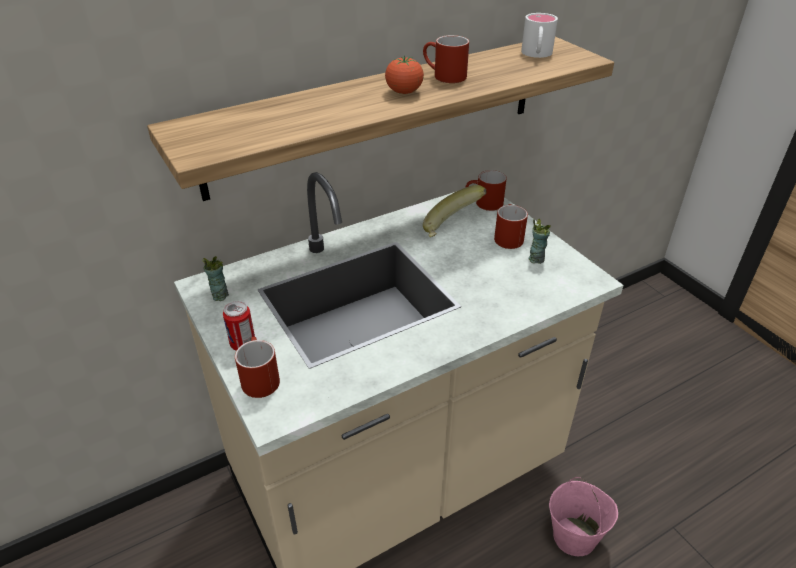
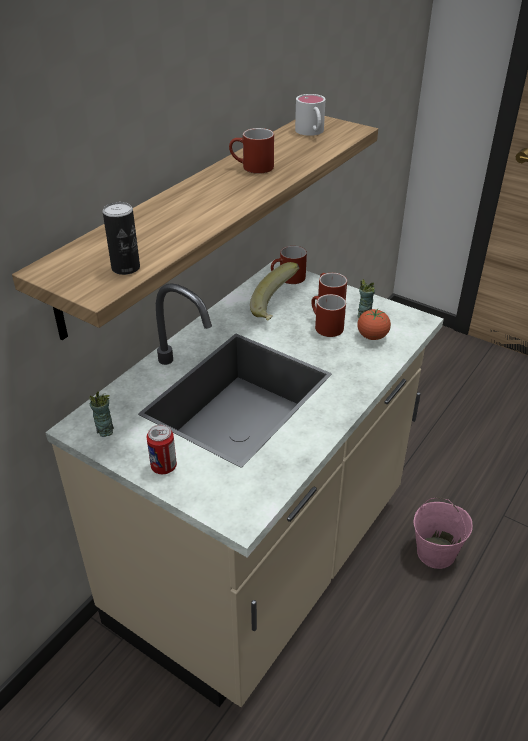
camera: 25 degrees left, 0 degrees up
red mug [235,337,280,398] -> red mug moved to [311,294,346,337]
tomato [385,55,424,94] -> tomato moved to [357,309,391,340]
none -> can [103,202,140,275]

